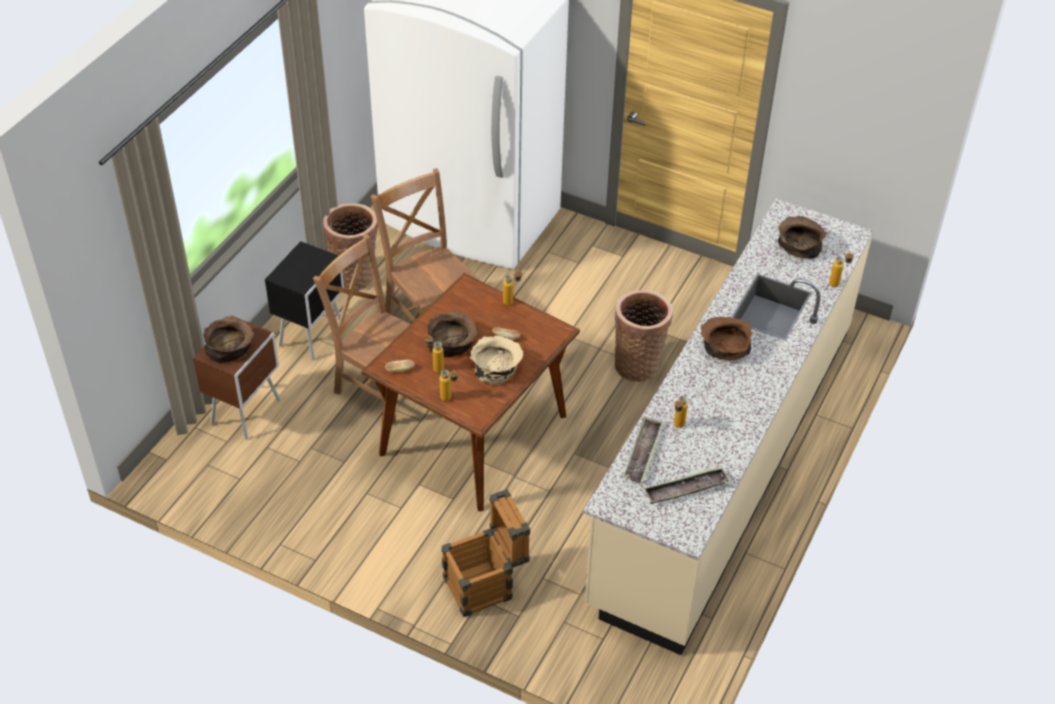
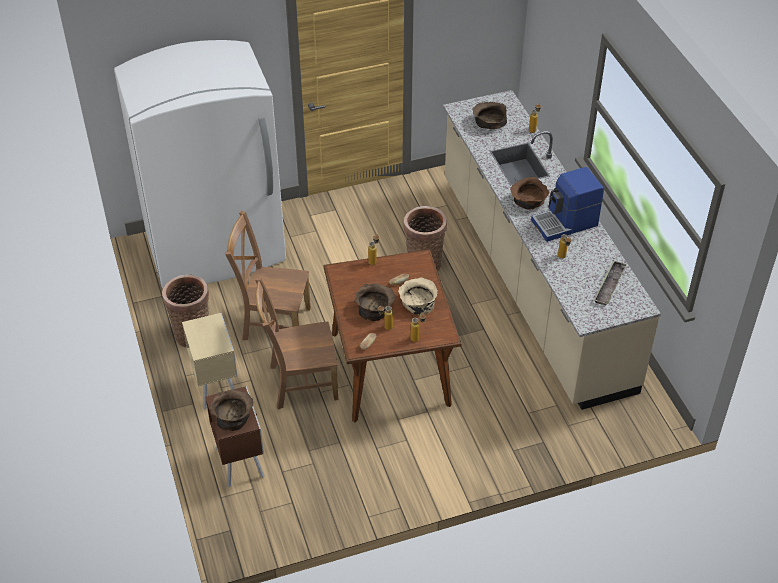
camera: 45 degrees left, 0 degrees up
black nightstand [265,241,344,360] -> beige nightstand [182,313,237,409]
crate [442,489,530,617] -> none
tray [624,416,663,483] -> none
none -> coffee machine [531,167,604,242]

